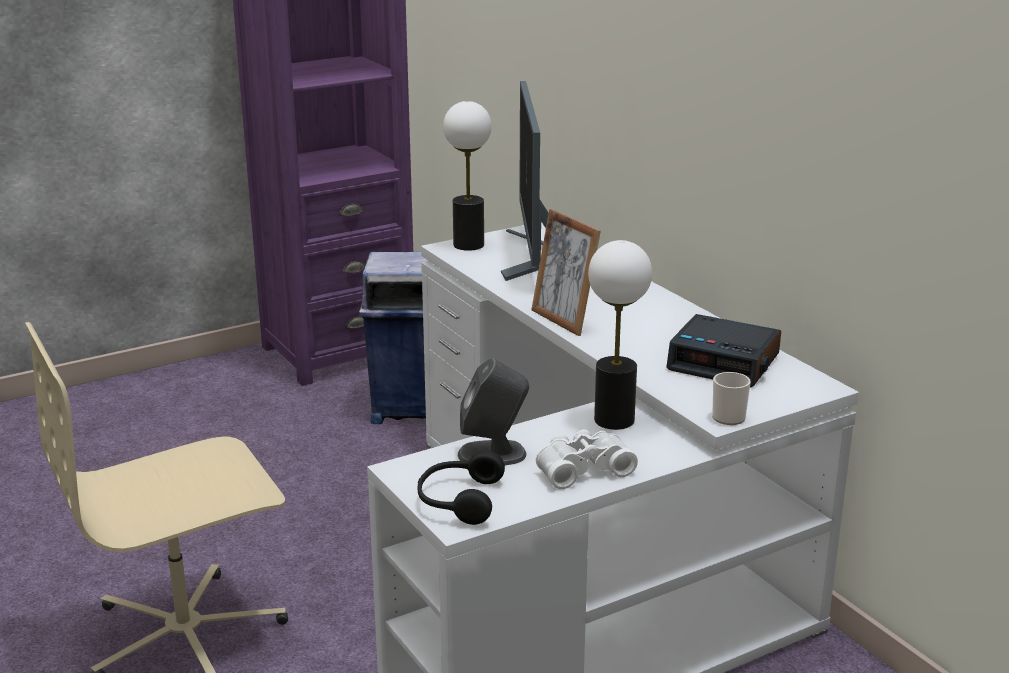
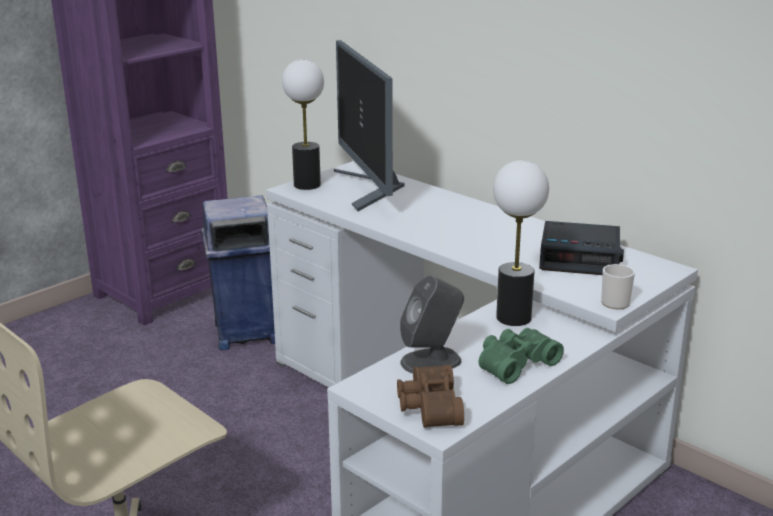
camera: 15 degrees left, 0 degrees up
black headphones [418,451,505,525] -> brown binoculars [397,365,464,428]
picture frame [531,209,601,336] -> none
white binoculars [536,429,638,489] -> green binoculars [479,328,564,384]

